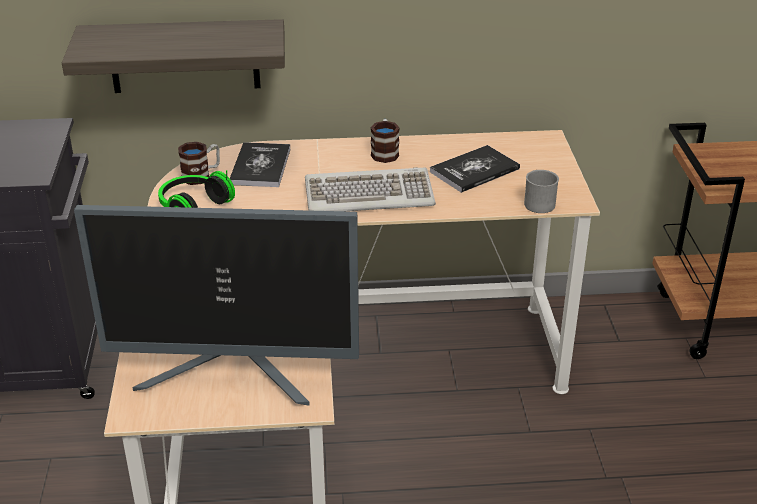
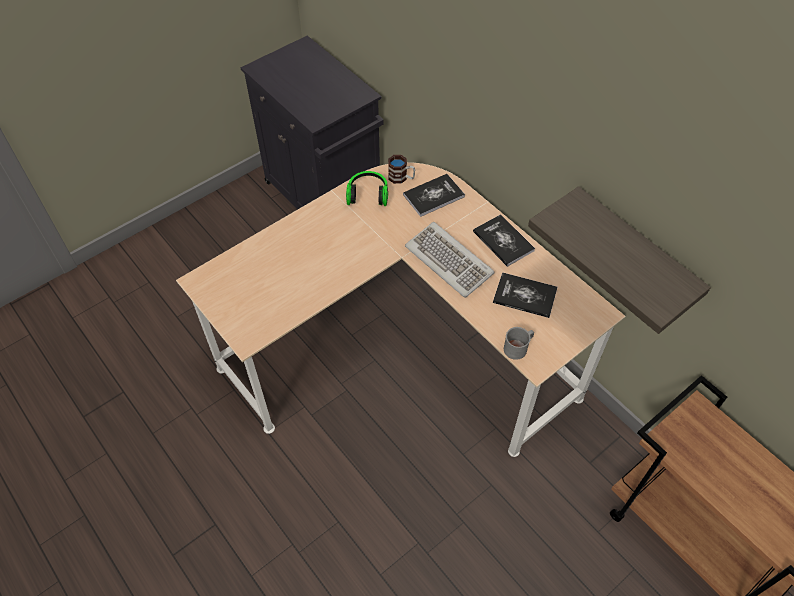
camera: 55 degrees right, 20 degrees up
shelf [62,19,285,93] -> shelf moved to [528,186,711,334]
monitor [74,205,359,406] -> none
mug [371,119,400,163] -> book [473,214,535,267]

